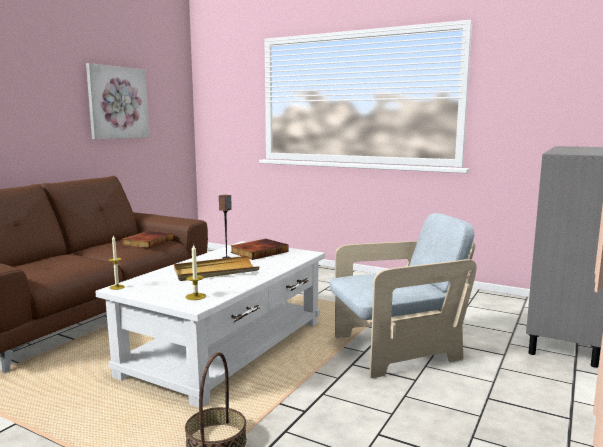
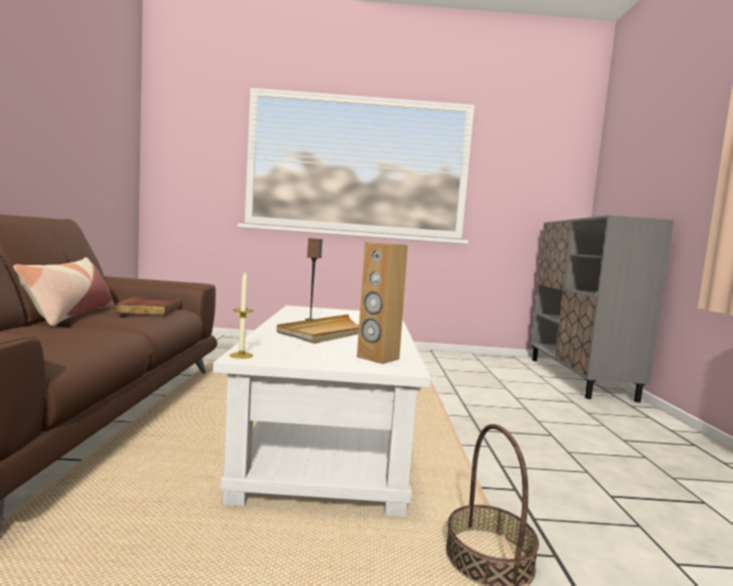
camera: 30 degrees left, 5 degrees down
picture [86,63,149,139] -> none
candle [186,244,206,300] -> brown speaker [357,242,408,364]
book [231,239,288,260] -> none
beige armchair [330,213,477,378] -> none
none -> pillow [13,257,115,326]

